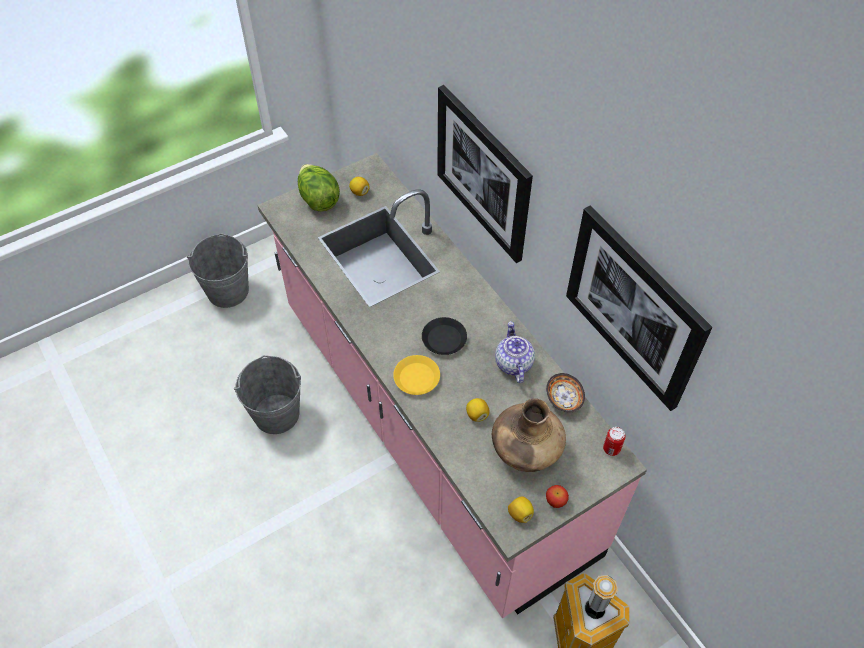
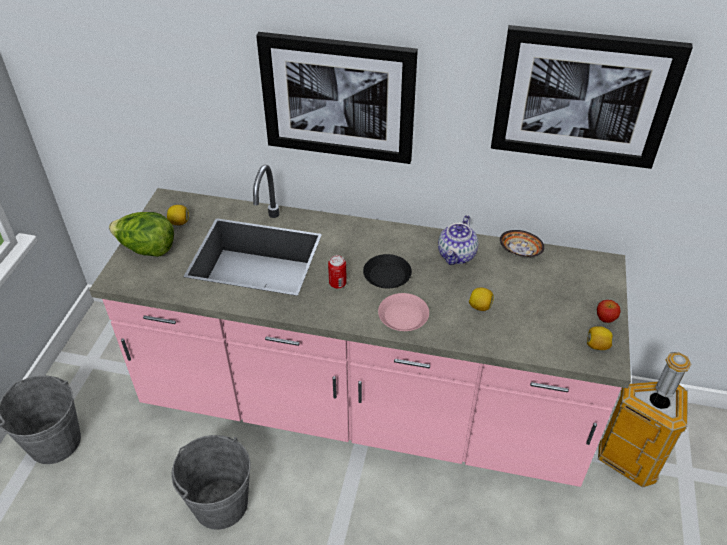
camera: 45 degrees left, 10 degrees down
yellow plate [393,355,440,395] -> pink plate [378,293,429,331]
brown vase [492,398,566,472] -> none
teapot [495,321,535,383] -> teapot turned 105 degrees counterclockwise [438,215,479,265]
can [603,427,626,456] -> can moved to [328,255,347,289]

